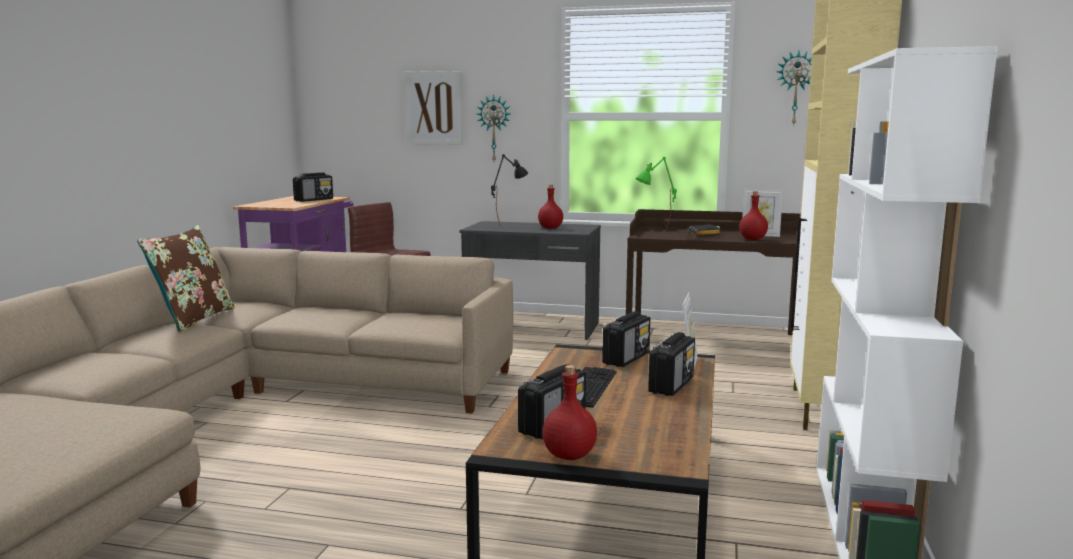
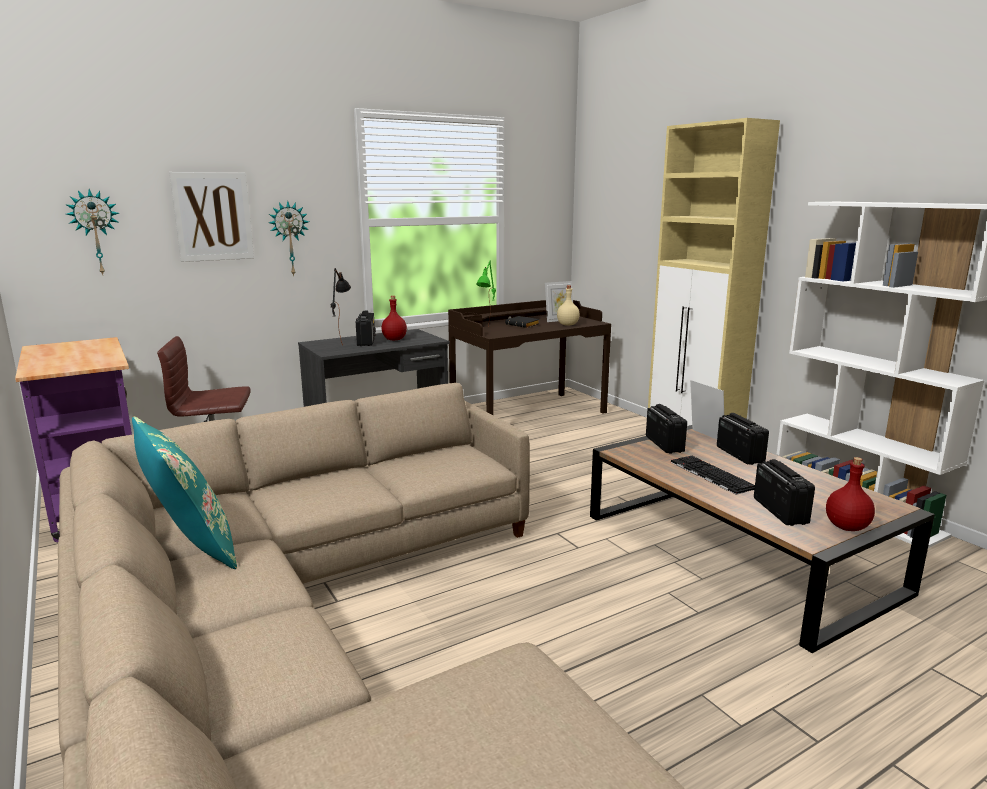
camera: 45 degrees left, 5 degrees up
brown pillow [137,225,235,333] -> turquoise pillow [132,417,237,569]
radio [293,172,333,202] -> radio moved to [356,310,376,346]
red bottle [739,191,768,240] -> beige bottle [557,285,580,325]
wall clock [776,51,812,126] -> wall clock moved to [65,189,119,275]

